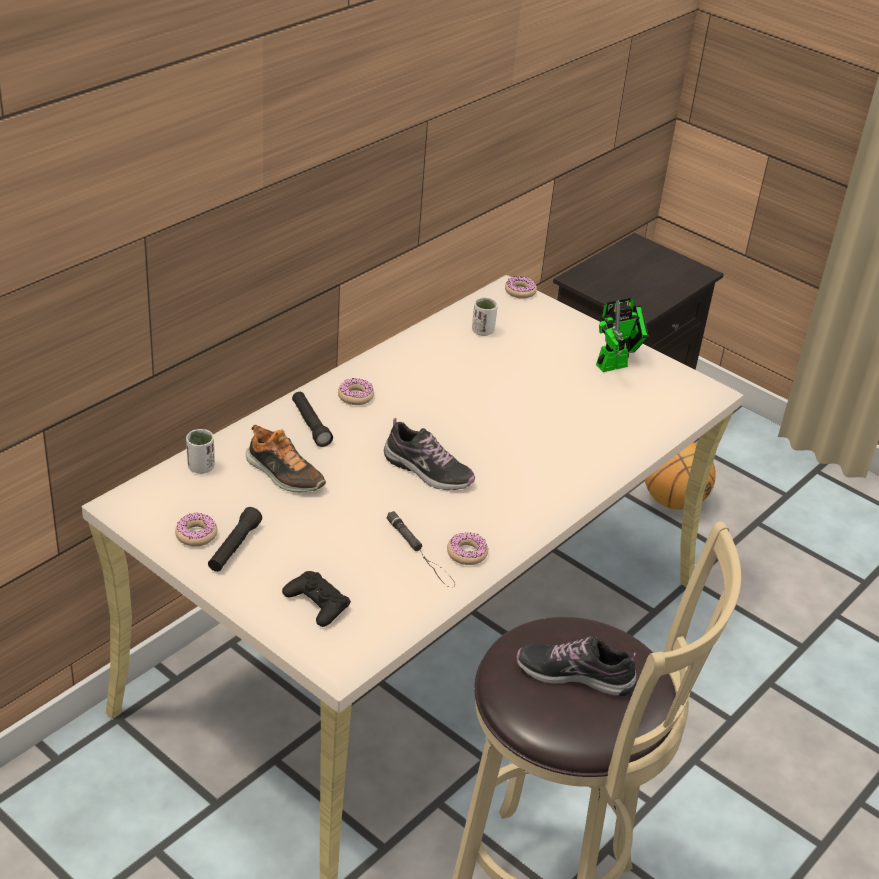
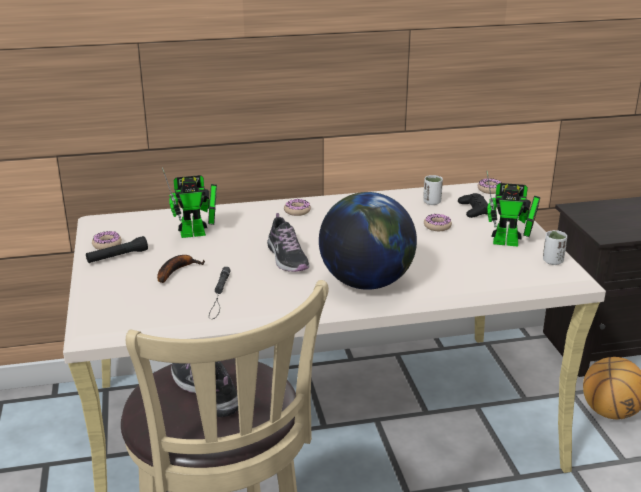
camera: 40 degrees right, 10 degrees down
white cup [186,429,215,474] -> white cup moved to [543,230,567,265]
shoe [246,425,326,492] -> toy robot [162,167,217,238]
black game controller [282,571,351,627] -> black game controller moved to [458,193,488,218]
black flashlight [292,392,333,447] -> none
donut [447,532,488,565] -> donut moved to [424,214,452,231]
none -> banana [157,255,205,283]
none -> globe [319,192,417,290]

